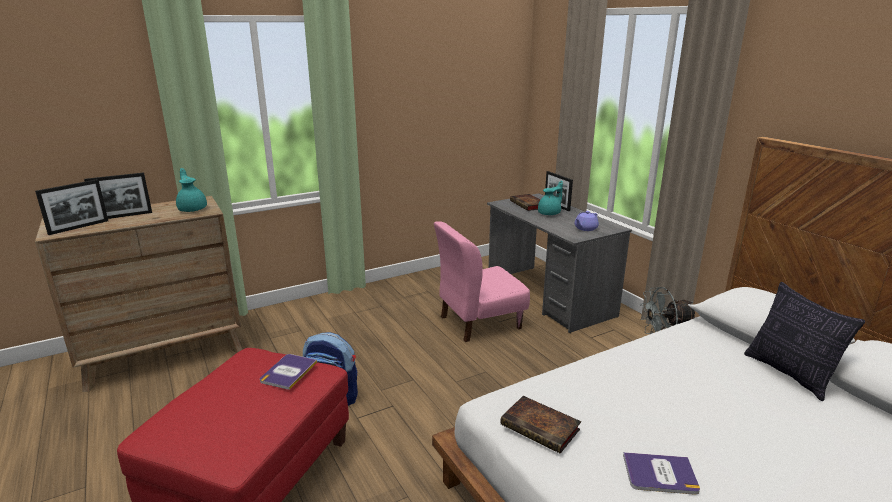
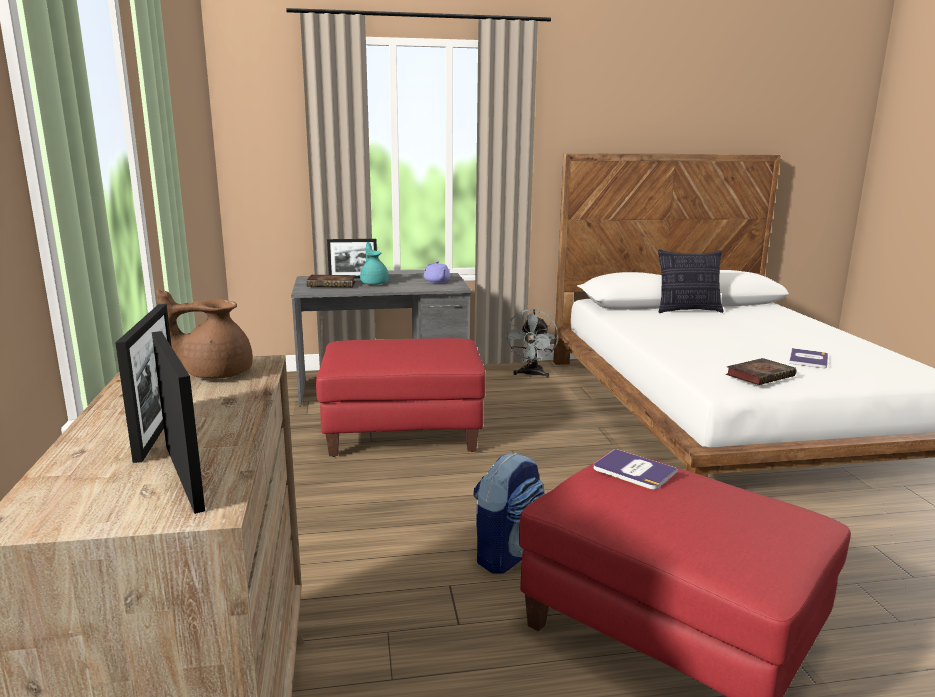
camera: 70 degrees left, 5 degrees down
turquoise teapot [176,168,207,212] -> brown teapot [156,289,253,378]
pink chair [434,221,530,342] -> red ottoman [316,338,486,457]

